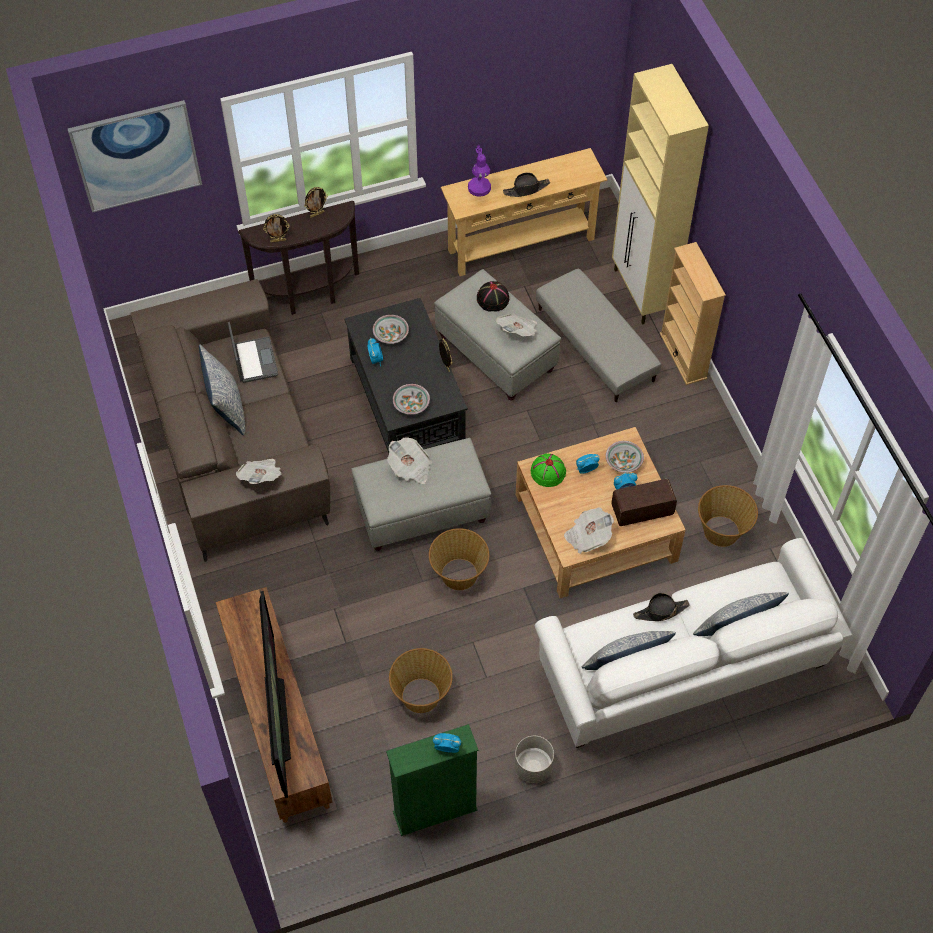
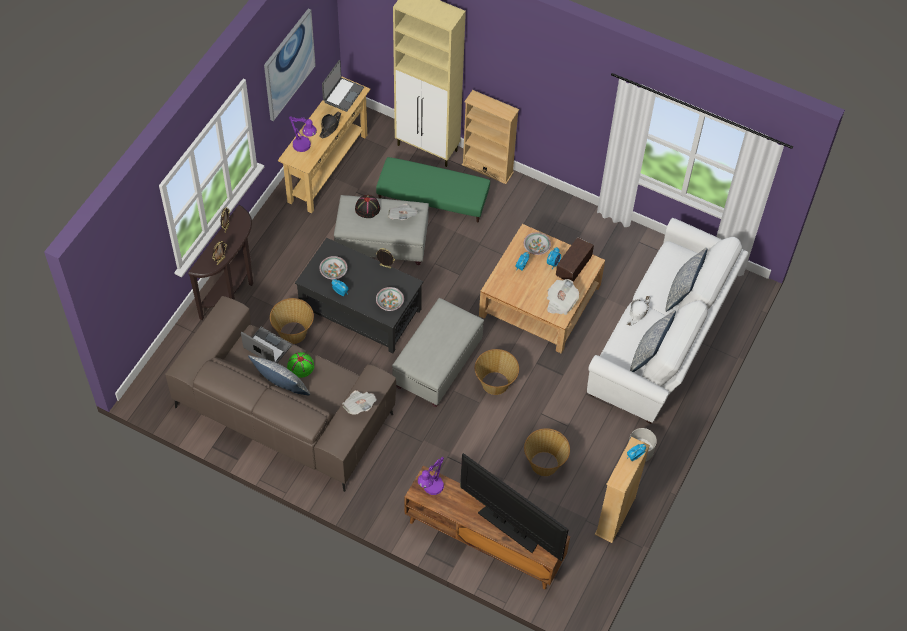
camera: 45 degrees left, 0 degrees up
picture [68,100,202,213] -> picture moved to [264,9,316,121]
green bookcase [386,724,479,836] -> beige bookcase [595,437,650,543]
newspaper [387,437,432,484] -> none
green hat [531,454,566,487] -> green hat moved to [287,352,314,378]
grey ottoman [536,269,661,402] -> green ottoman [376,157,490,223]
black hat [633,593,690,621] -> white hat [627,295,651,326]
basket [698,485,758,547] -> basket moved to [270,298,314,344]
none -> laptop [322,60,364,112]
none -> purple table lamp [418,457,444,495]

